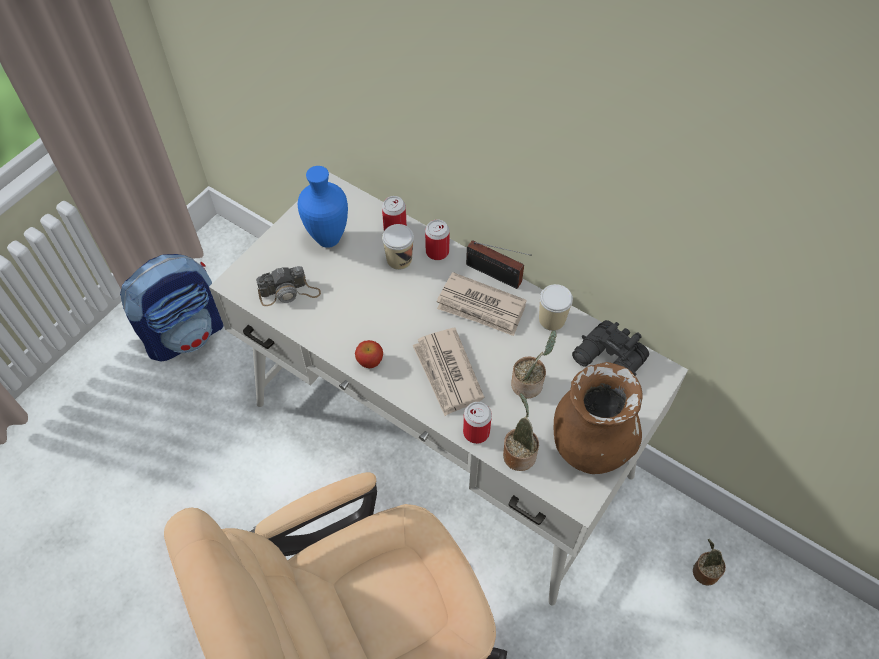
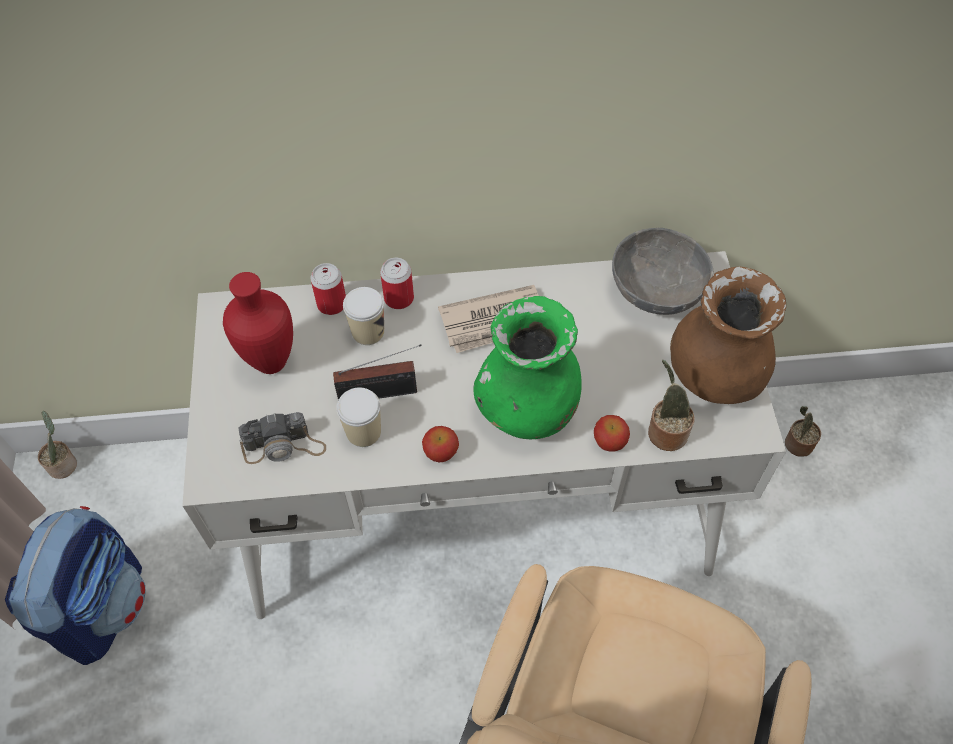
camera: 40 degrees left, 0 degrees up
camera [256,266,321,306] -> camera turned 45 degrees clockwise [238,412,326,464]
blue vase [298,166,348,248] -> red vase [223,272,293,374]
newspaper [412,328,484,416] -> green vase [473,296,582,439]
can [463,402,492,444] -> apple [594,415,630,452]
radio [466,240,532,289] -> radio moved to [333,344,422,400]
potted plant [511,330,557,399] -> potted plant moved to [38,411,77,479]
cup [539,284,573,331] -> cup moved to [336,387,381,447]
black binoculars [572,320,649,376] -> grey bowl [612,228,713,315]

